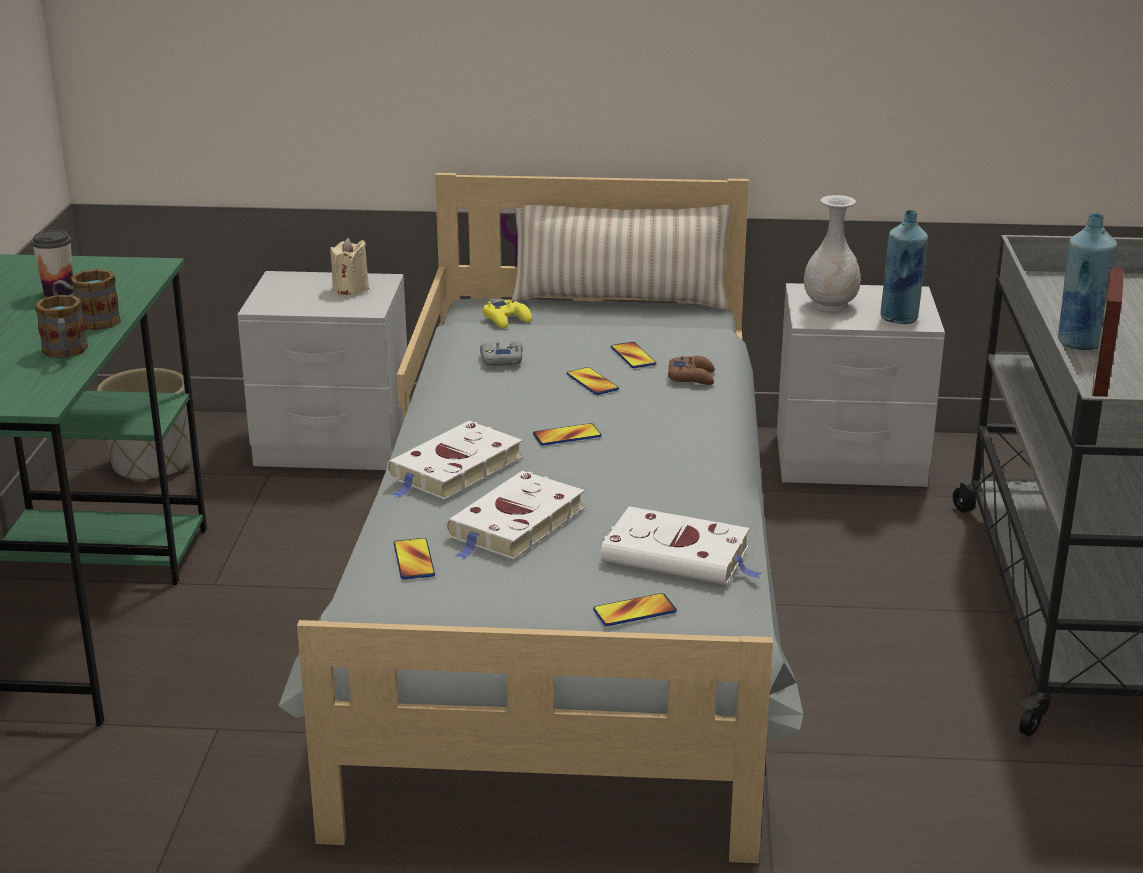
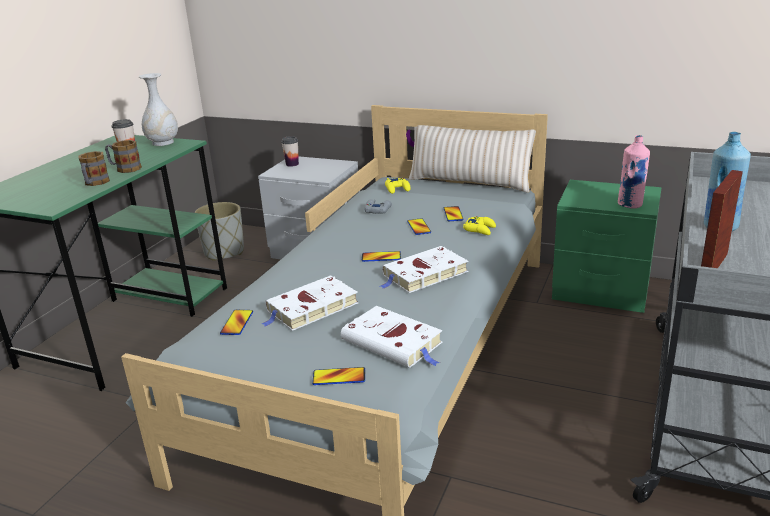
camera: 20 degrees right, 0 degrees up
beige candle [331,237,369,295] -> none
white book [387,421,523,500] -> white book moved to [380,246,468,293]
brown game controller [668,356,715,385] -> yellow game controller [463,216,496,235]
grey nightstand [777,283,945,487] -> green nightstand [552,180,662,313]
white vase [804,195,861,312] -> white vase moved to [139,73,178,146]
blue bottle [881,210,928,324] -> pink bottle [618,135,650,209]
none -> cup [281,136,299,167]

